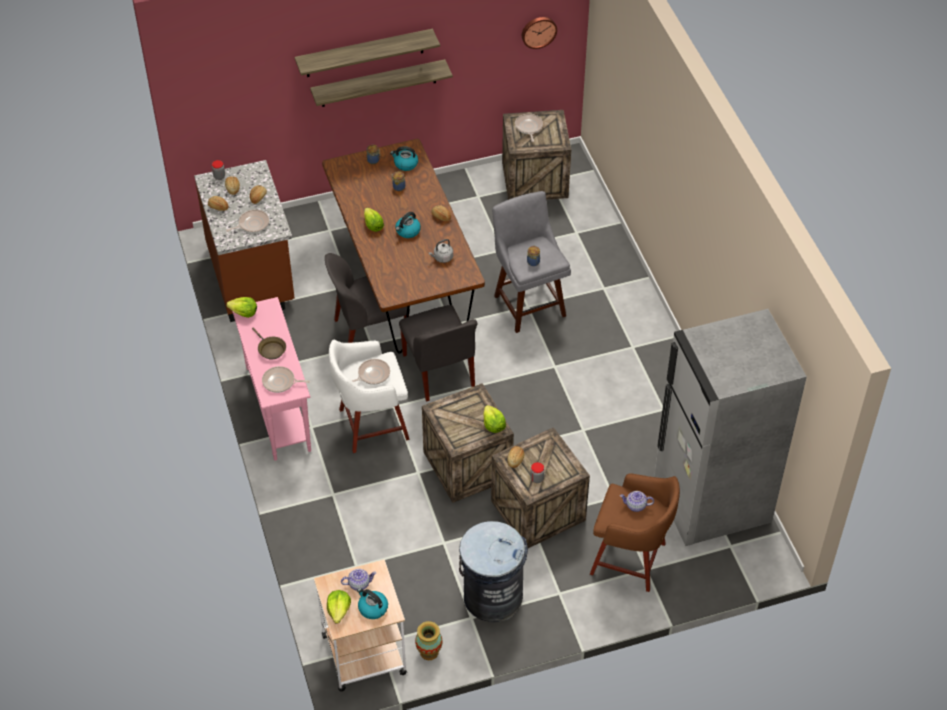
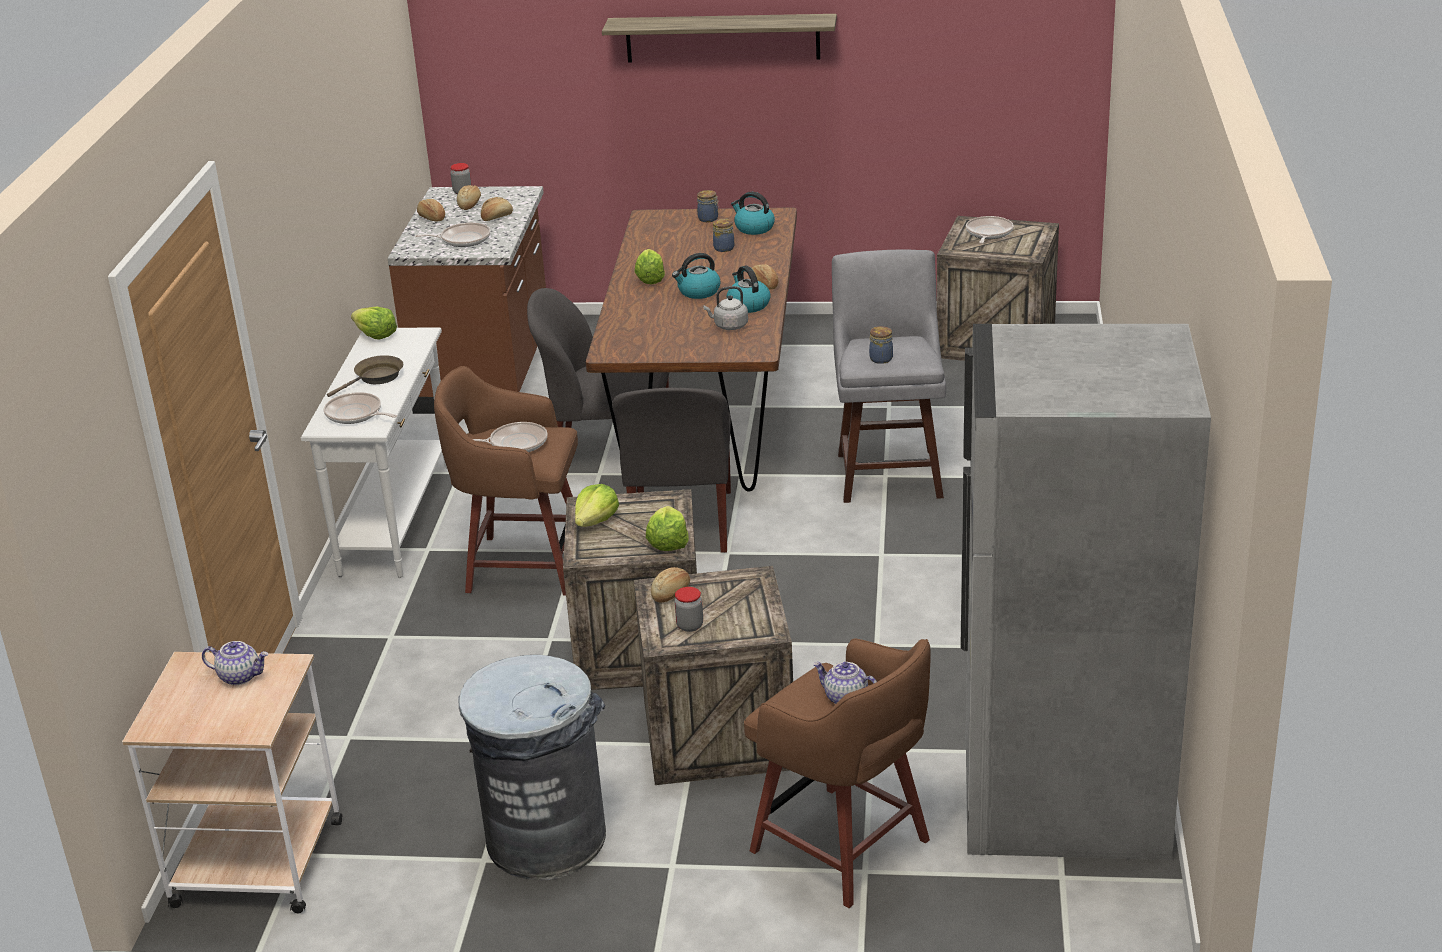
camera: 25 degrees right, 20 degrees down
pink console table [232,297,311,461] -> white console table [301,328,447,578]
brown frying pan [252,328,286,360] -> brown frying pan turned 120 degrees counterclockwise [327,355,403,397]
shelf [310,59,453,107] -> none
lettuce [327,590,351,624] -> lettuce moved to [575,484,619,527]
white stool [329,340,410,453] -> brown stool [434,366,578,596]
kettle [357,588,388,619] -> kettle moved to [727,266,771,313]
vase [415,621,443,660] -> none
wall clock [522,17,557,49] -> none

